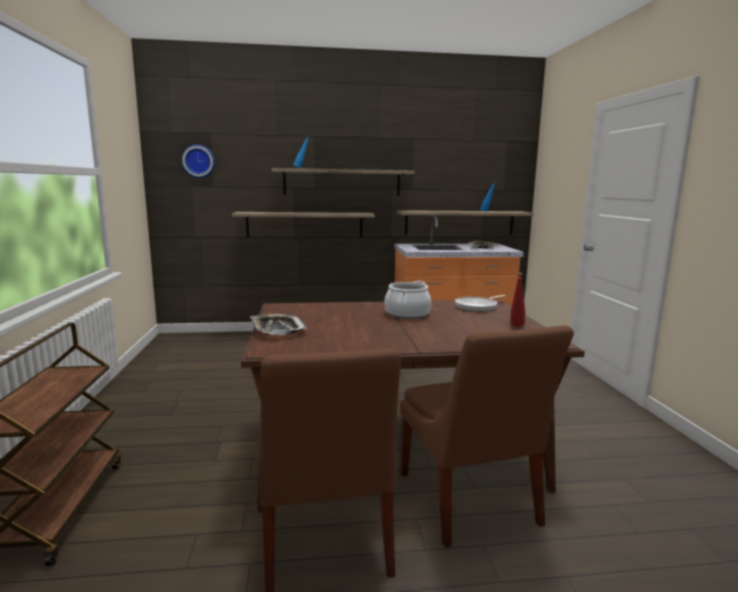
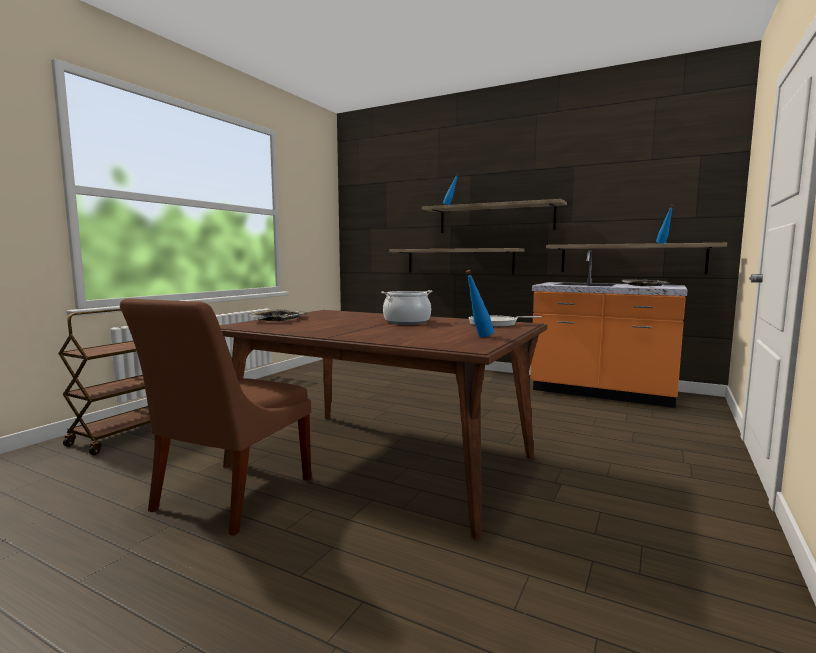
camera: 35 degrees right, 5 degrees down
wall clock [182,145,215,178] -> none
brown chair [400,325,574,548] -> none
red bottle [510,272,525,327] -> blue bottle [465,270,494,337]

